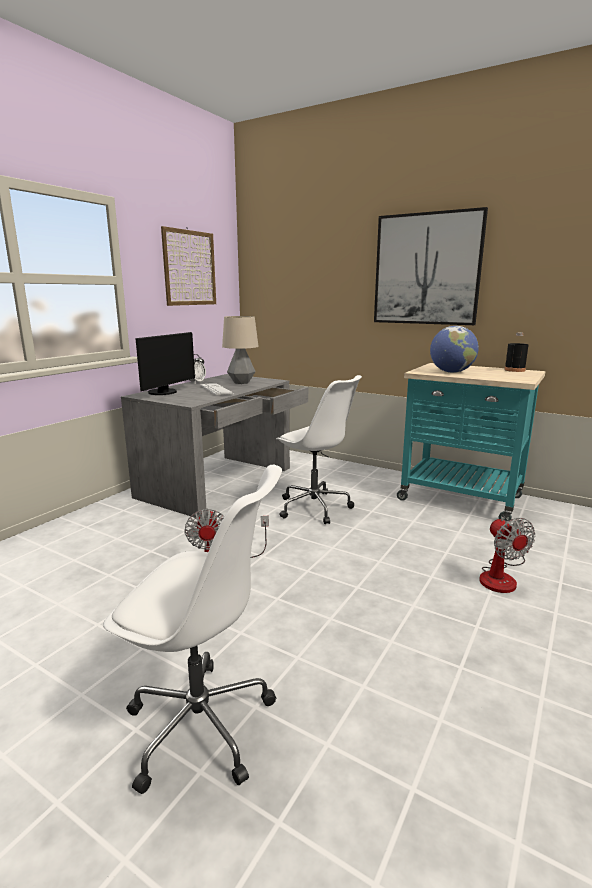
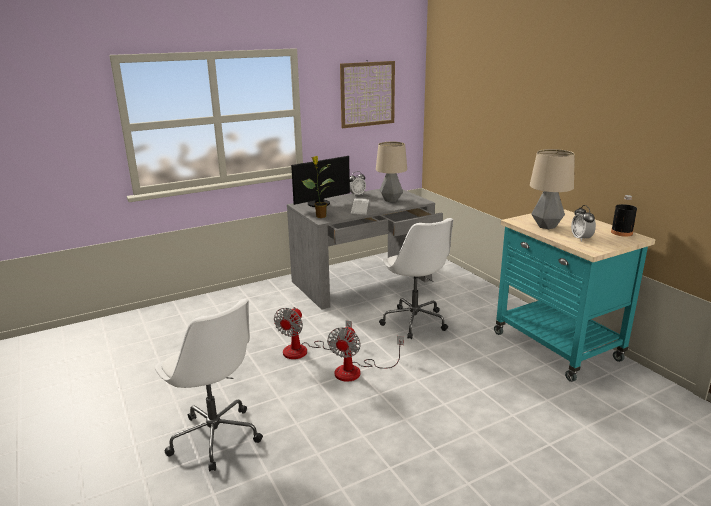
camera: 30 degrees right, 5 degrees up
picture [374,207,488,325] -> none
globe [430,326,479,373] -> table lamp [530,149,575,229]
fan [479,517,535,593] -> fan moved to [327,326,404,382]
none -> potted plant [302,156,334,218]
none -> alarm clock [571,205,596,242]

